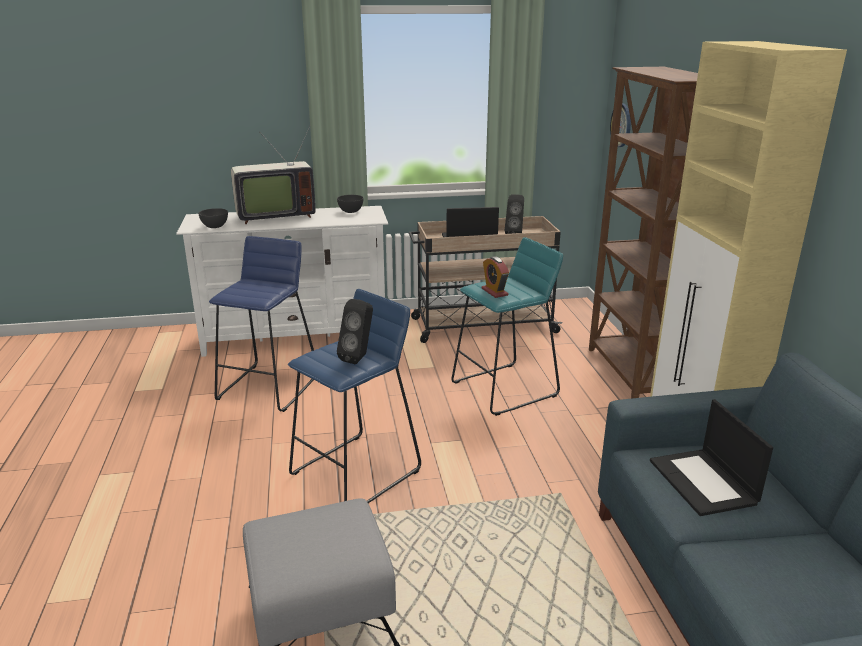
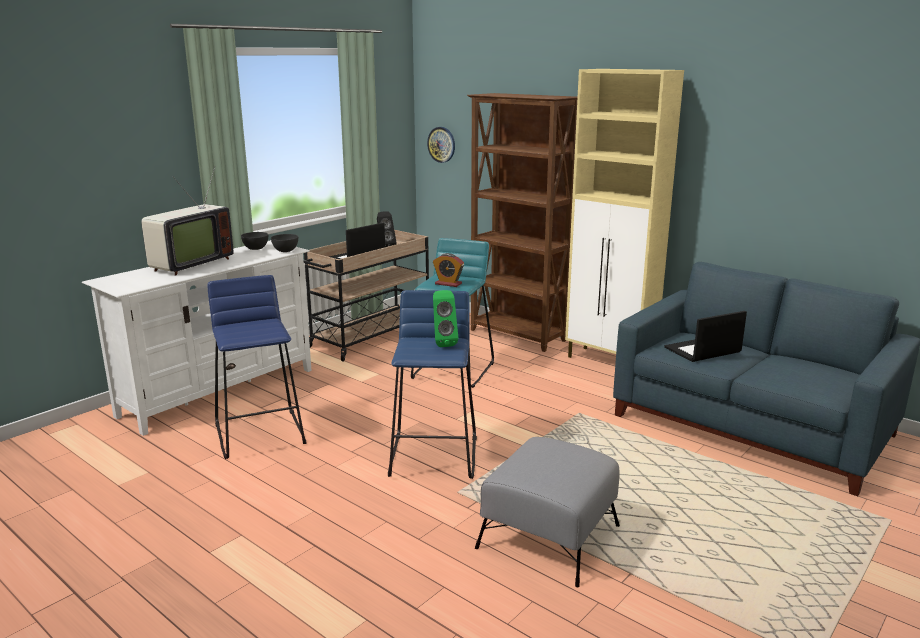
camera: 40 degrees left, 5 degrees down
grey bowl [198,208,228,228] -> grey bowl moved to [271,234,298,252]
black speaker [337,299,373,364] -> green speaker [433,290,458,347]
laptop [650,399,773,516] -> laptop turned 120 degrees clockwise [664,311,747,362]

